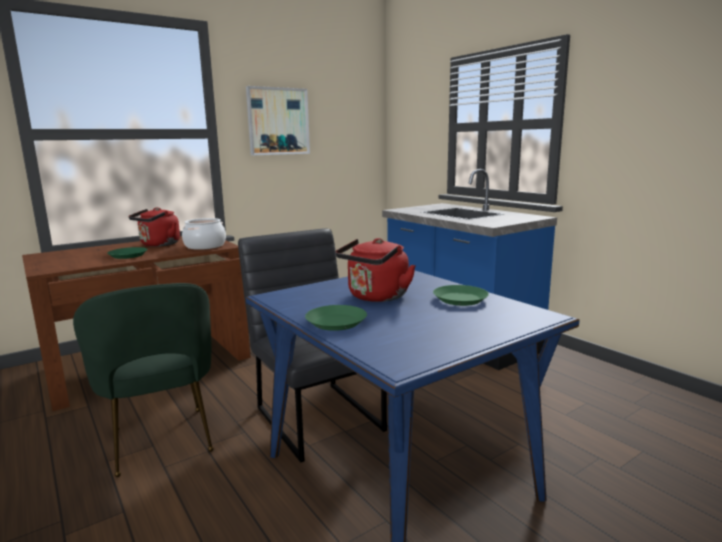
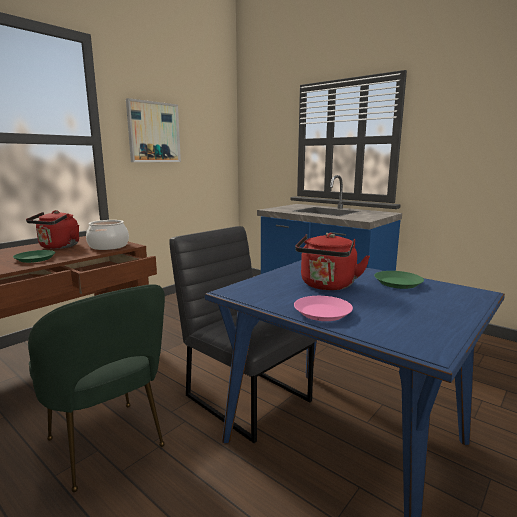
camera: 15 degrees left, 0 degrees up
green plate [305,305,367,331] -> pink plate [294,296,353,321]

